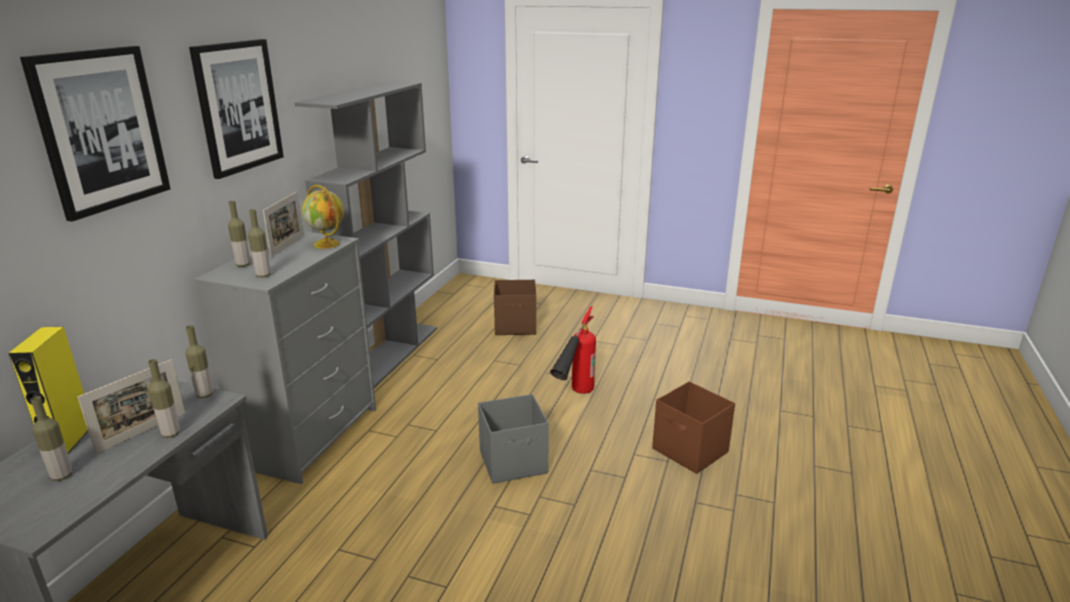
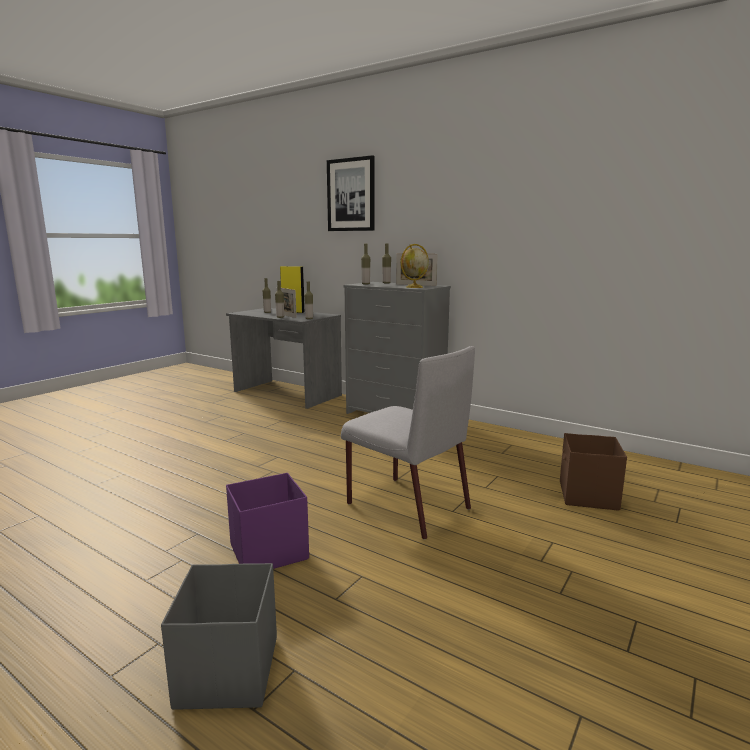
camera: 105 degrees right, 10 degrees down
picture [189,39,284,179] -> none
grey bookcase [295,81,437,388] -> none
grey storage box [478,394,549,484] -> grey storage box moved to [161,563,277,710]
fire extinguisher [550,306,596,394] -> grey chair [341,346,475,540]
brown storage box [652,381,735,474] -> purple storage box [226,473,309,569]

